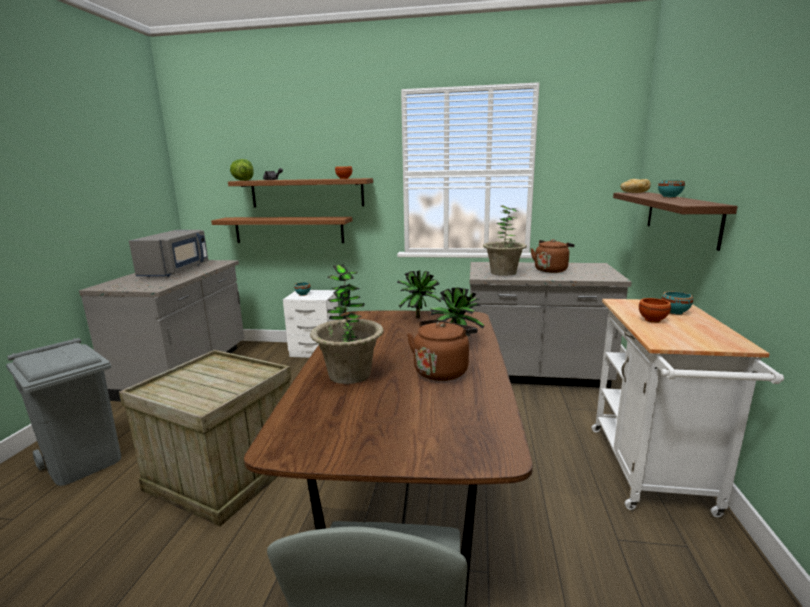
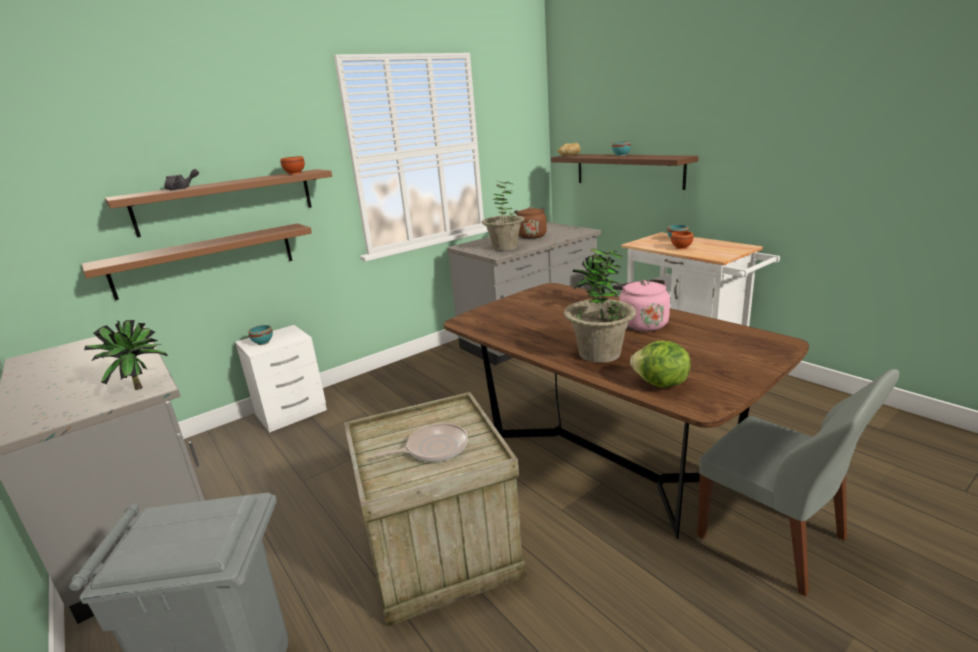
camera: 45 degrees left, 5 degrees up
grey microwave [129,230,208,277] -> none
lettuce [230,159,253,181] -> lettuce moved to [630,341,691,387]
potted plant [397,271,441,319] -> potted plant moved to [84,320,168,390]
brown kettle [407,320,478,381] -> pink kettle [613,279,670,331]
none -> frying pan [375,423,468,462]

